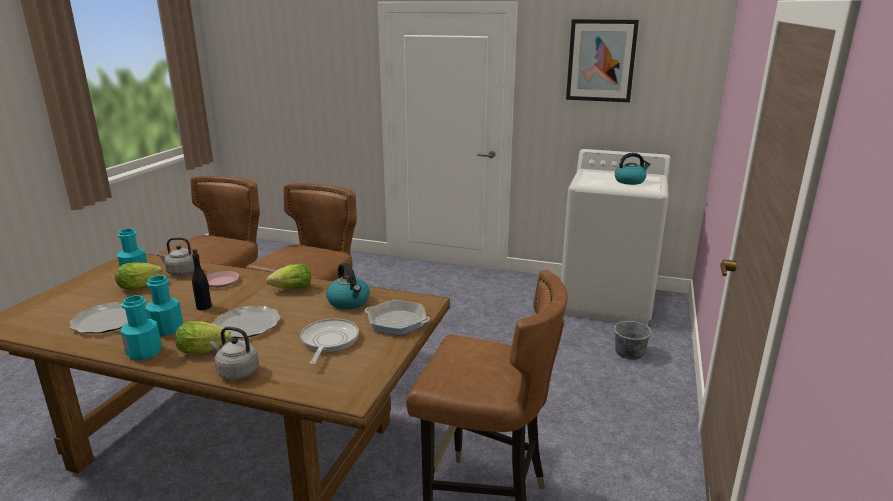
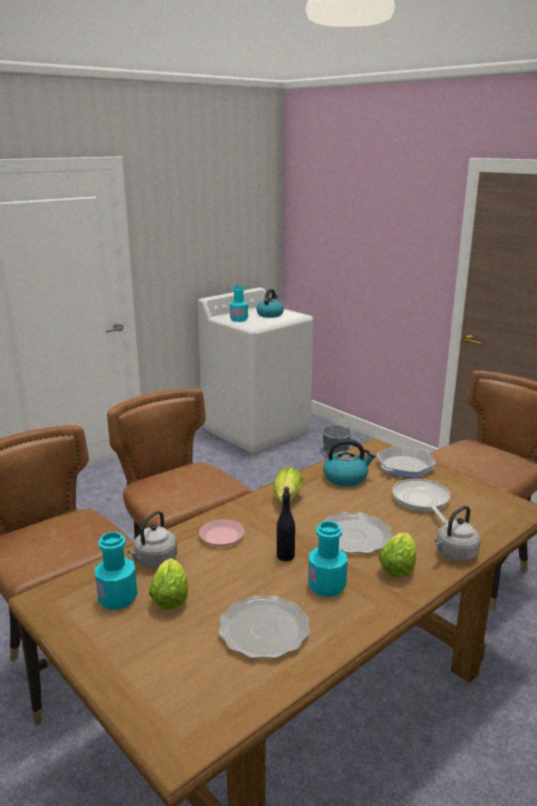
camera: 60 degrees left, 0 degrees up
turquoise bottle [121,295,161,360] -> turquoise bottle moved to [230,286,248,322]
frying pan [300,319,359,365] -> frying pan turned 45 degrees clockwise [392,479,450,524]
picture [566,19,639,102] -> none

